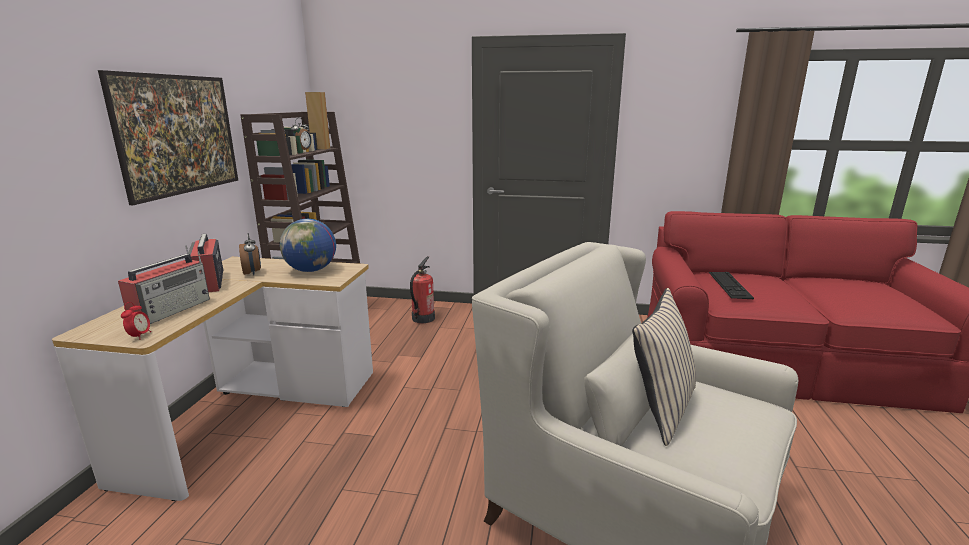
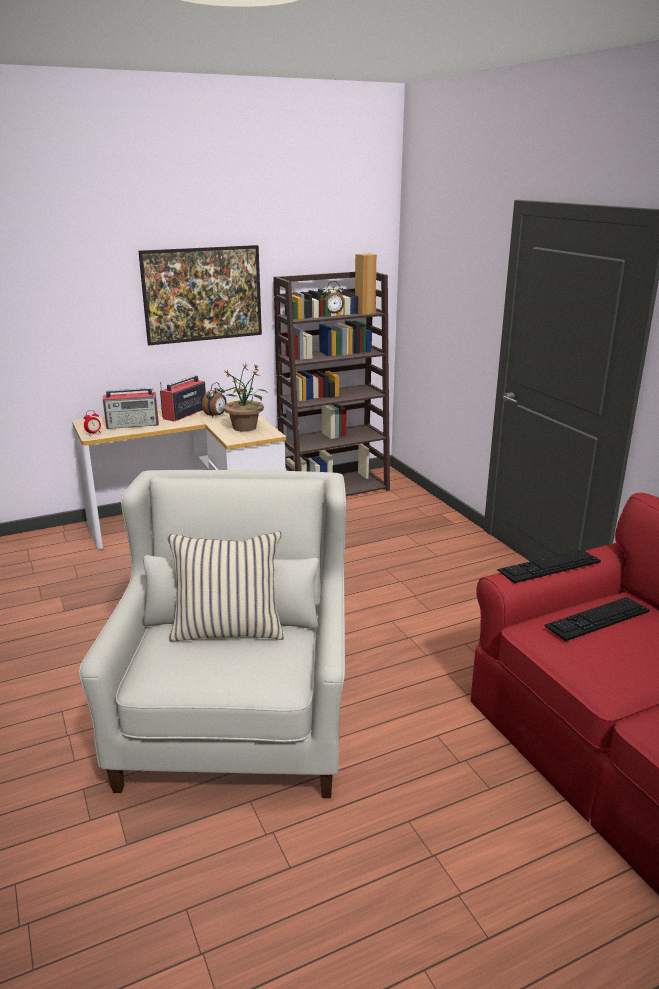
camera: 55 degrees right, 5 degrees up
globe [280,219,336,272] -> potted plant [220,363,267,431]
fire extinguisher [410,256,435,324] -> none
none -> keyboard [497,550,601,583]

